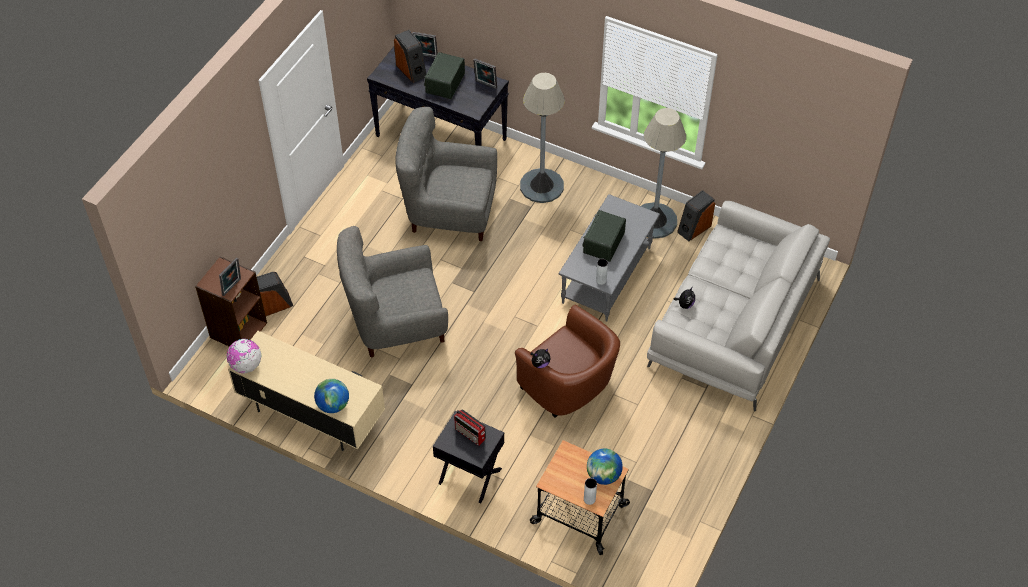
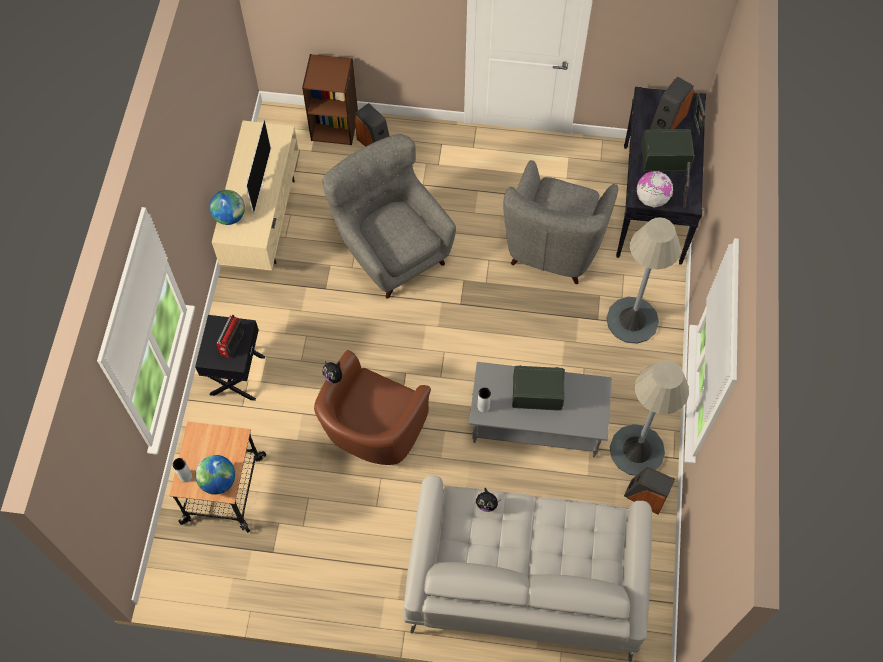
camera: 70 degrees right, 10 degrees up
picture frame [219,257,241,296] -> none
globe [227,339,262,373] -> globe moved to [637,171,673,208]
grey armchair [395,107,497,241] -> grey armchair turned 150 degrees counterclockwise [503,160,618,284]
none -> television [246,119,271,214]

